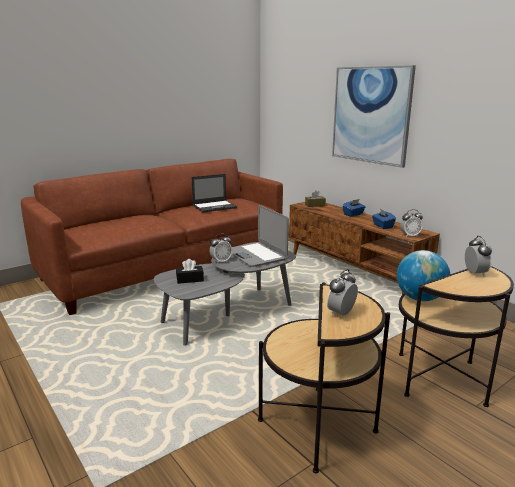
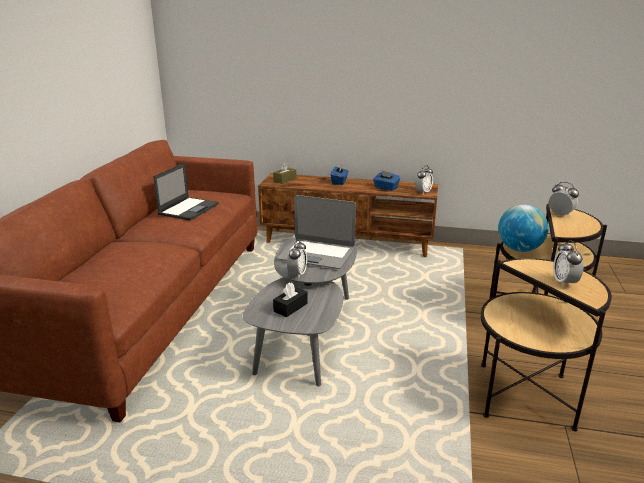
camera: 40 degrees left, 5 degrees up
picture [332,65,416,168] -> none

